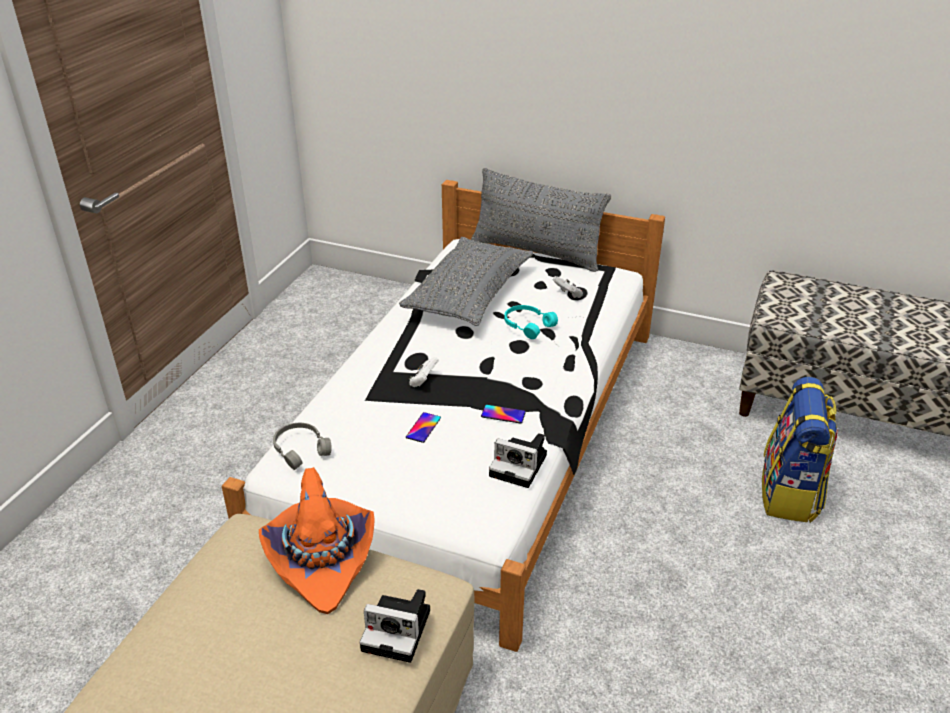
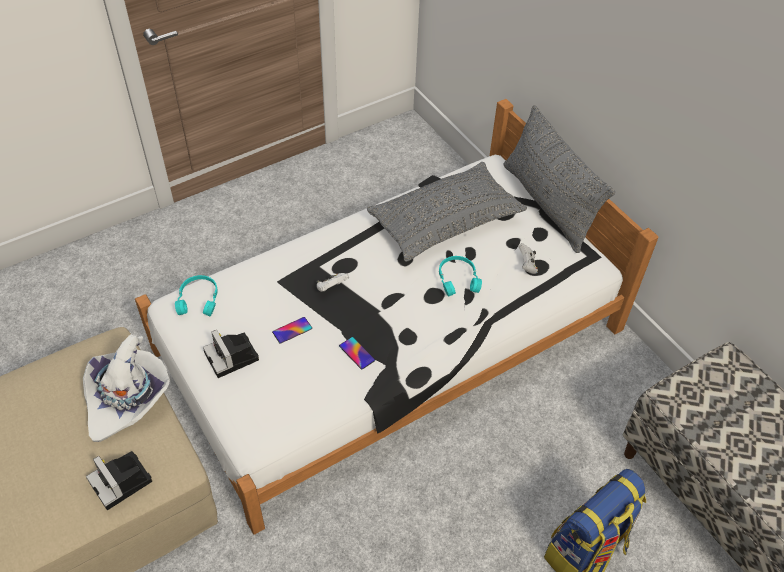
camera: 35 degrees right, 15 degrees up
orange hat [259,467,375,614] -> white hat [83,334,170,442]
grey headphones [273,423,332,470] -> turquoise headphones [175,275,218,316]
camera [489,433,547,488] -> camera moved to [203,330,259,378]

